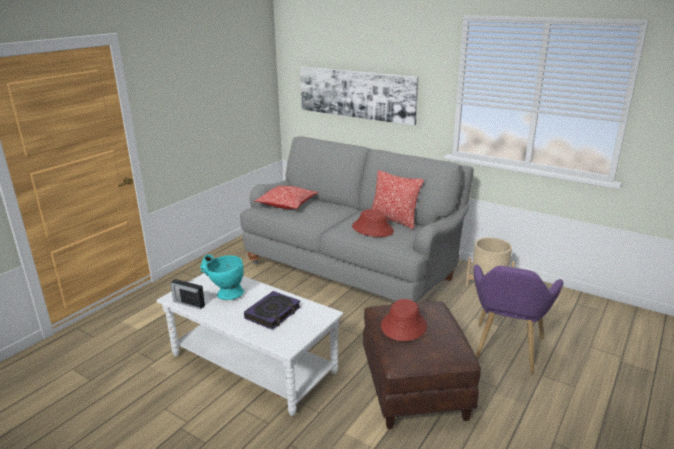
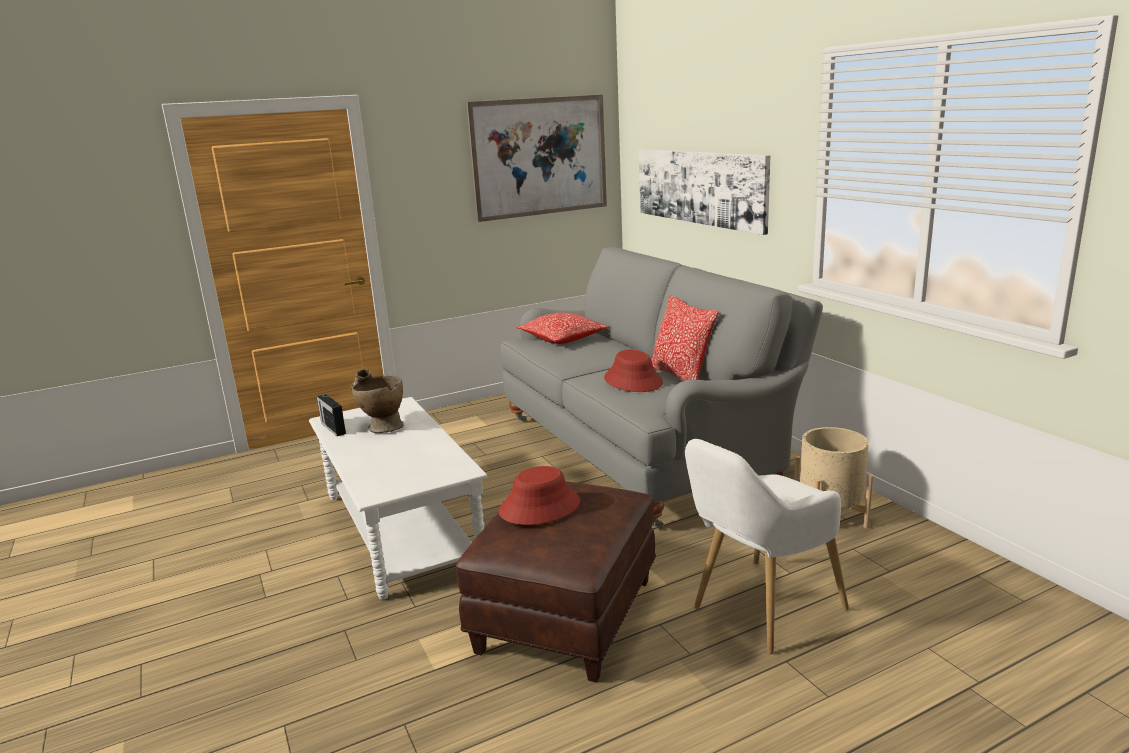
camera: 30 degrees right, 5 degrees down
turquoise vase [200,254,244,300] -> beige vase [351,369,404,433]
book [244,291,301,330] -> none
purple armchair [473,265,564,374] -> white armchair [685,439,849,654]
none -> picture [467,95,607,222]

